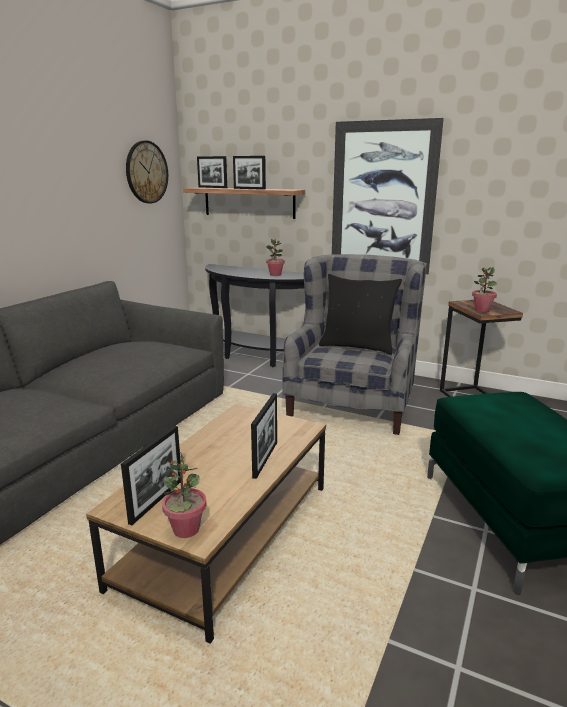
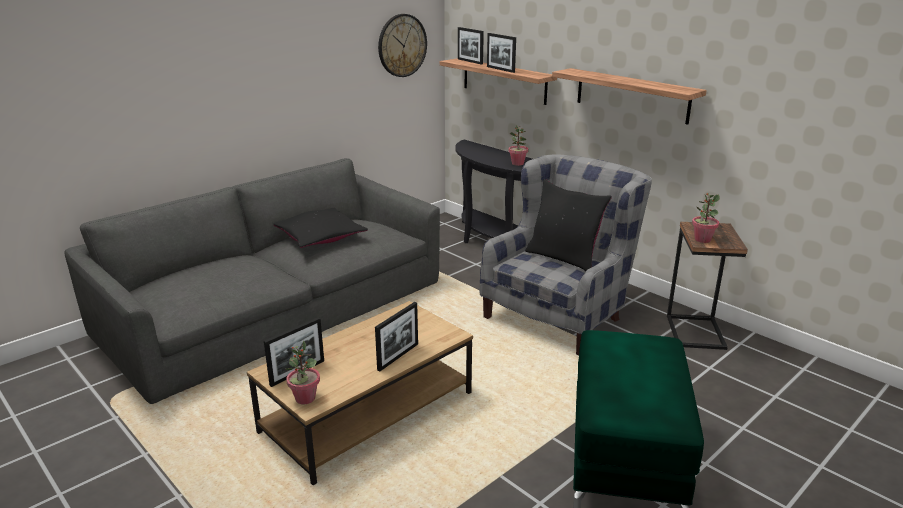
camera: 20 degrees right, 5 degrees up
picture [332,118,444,274] -> shelf [552,68,707,125]
none -> black pillow [273,208,368,248]

